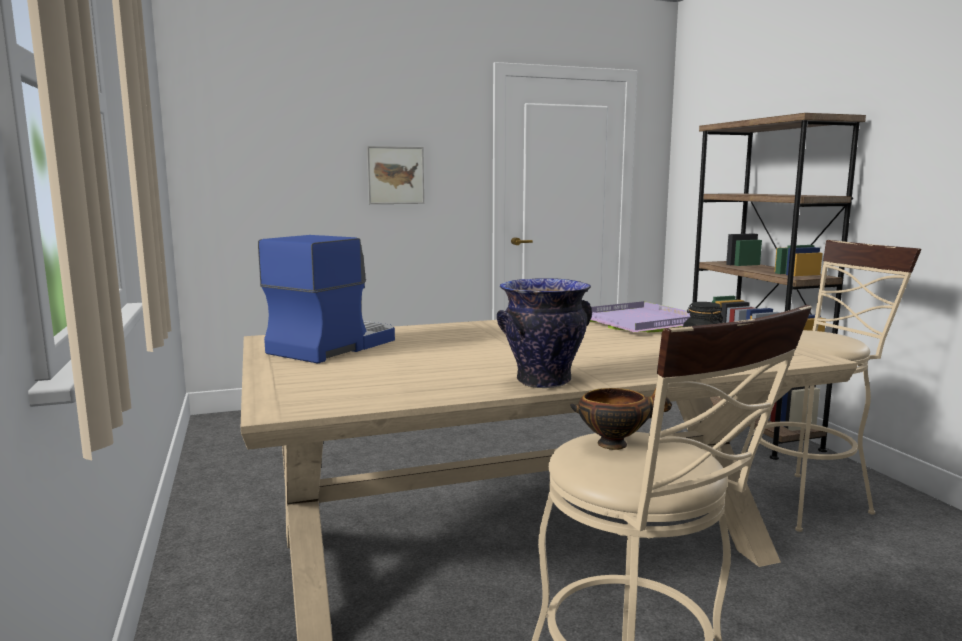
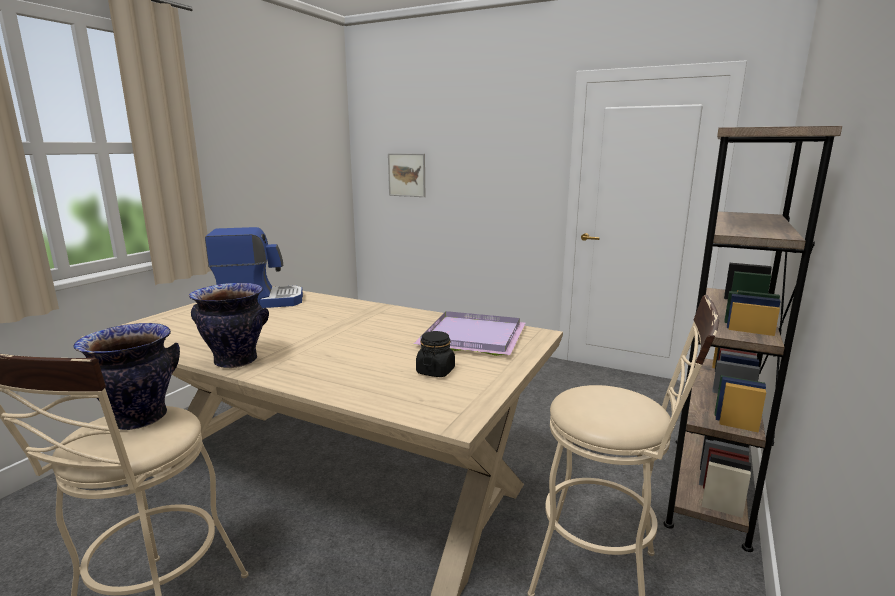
camera: 45 degrees right, 5 degrees up
picture [367,146,424,204] -> picture moved to [388,153,425,197]
bowl [570,388,672,450] -> vase [74,323,180,430]

